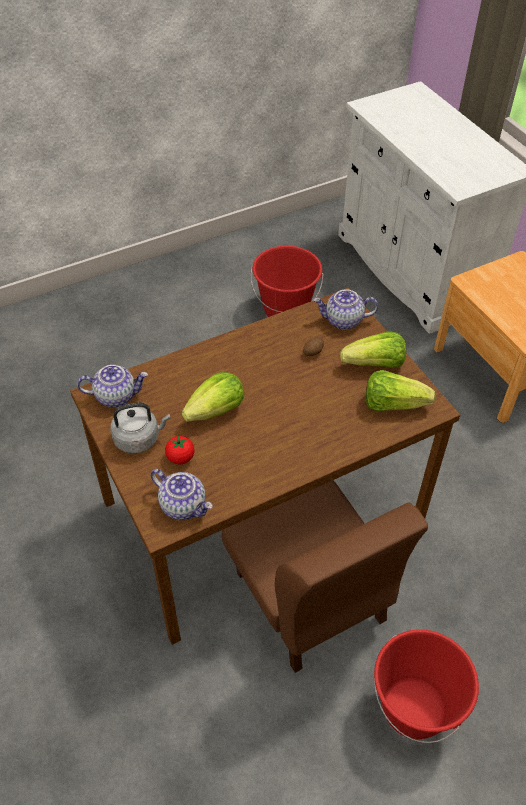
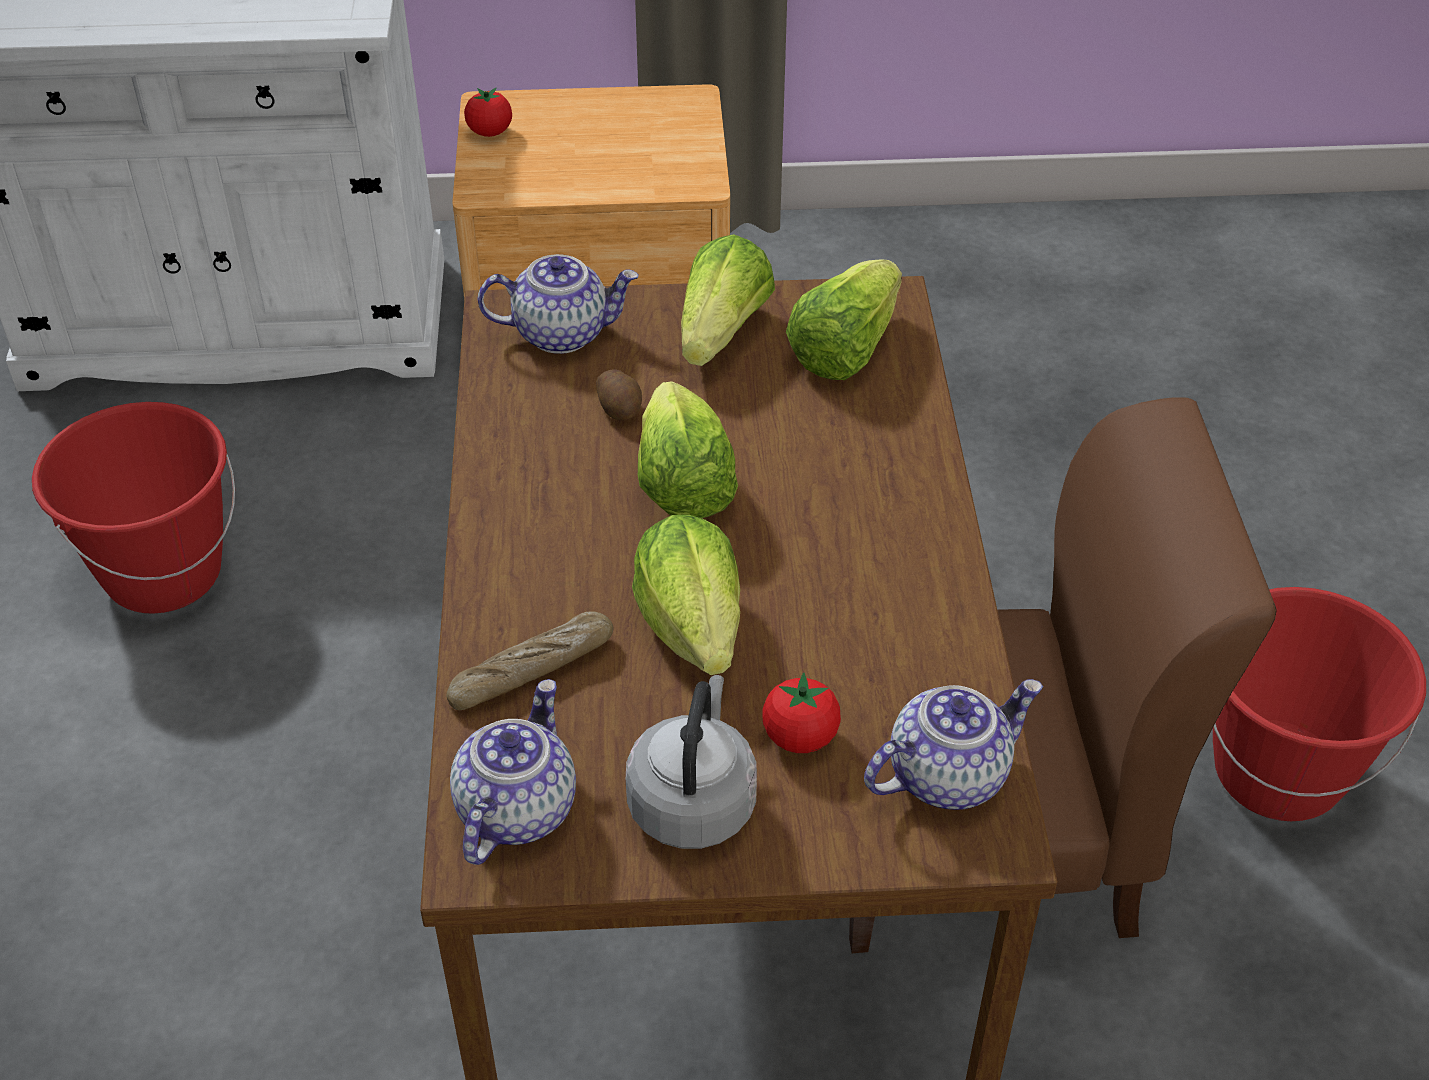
camera: 65 degrees left, 5 degrees down
teapot [313,289,378,330] -> teapot turned 120 degrees counterclockwise [478,254,638,354]
none -> bread [446,611,613,710]
none -> tomato [464,87,512,137]
none -> lettuce [638,381,738,518]

